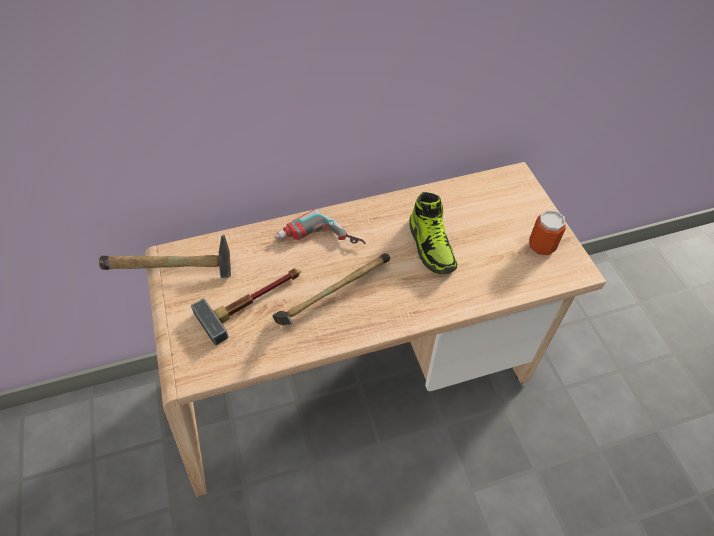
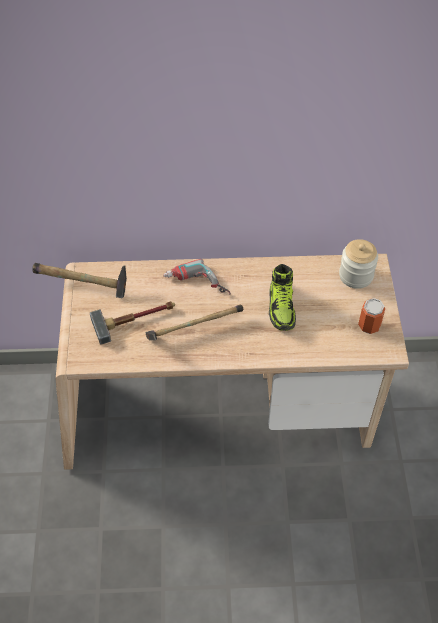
camera: 15 degrees right, 0 degrees up
none -> jar [339,239,378,289]

